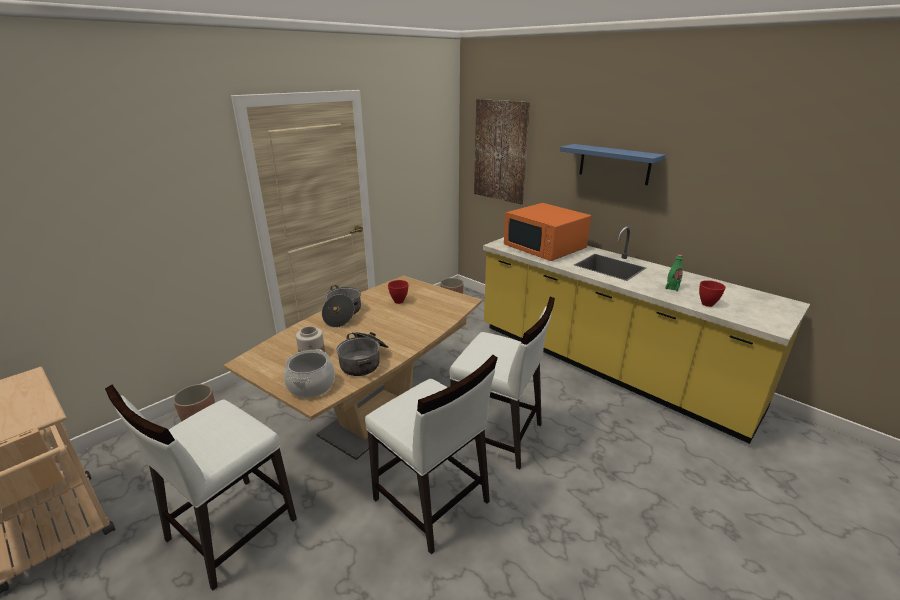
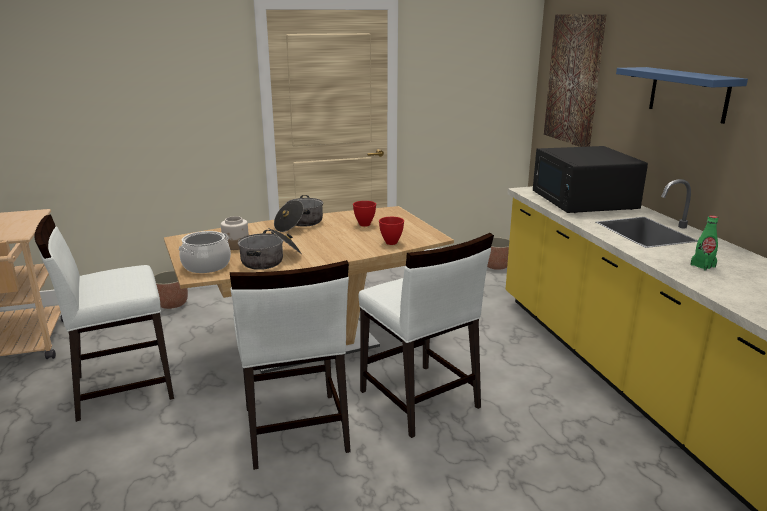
camera: 30 degrees right, 5 degrees down
orange microwave [504,203,591,261] -> black microwave [533,146,648,213]
red bowl [699,280,726,307] -> red bowl moved to [379,217,404,245]

